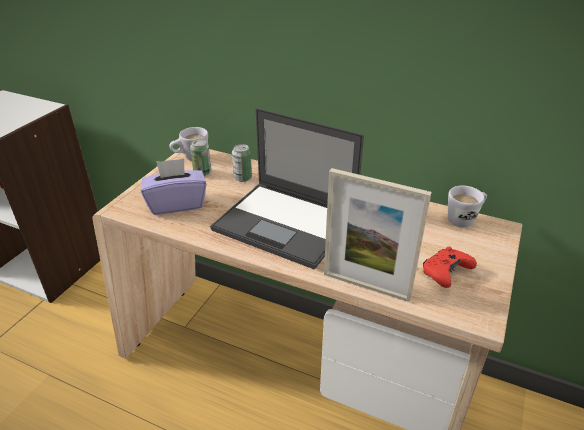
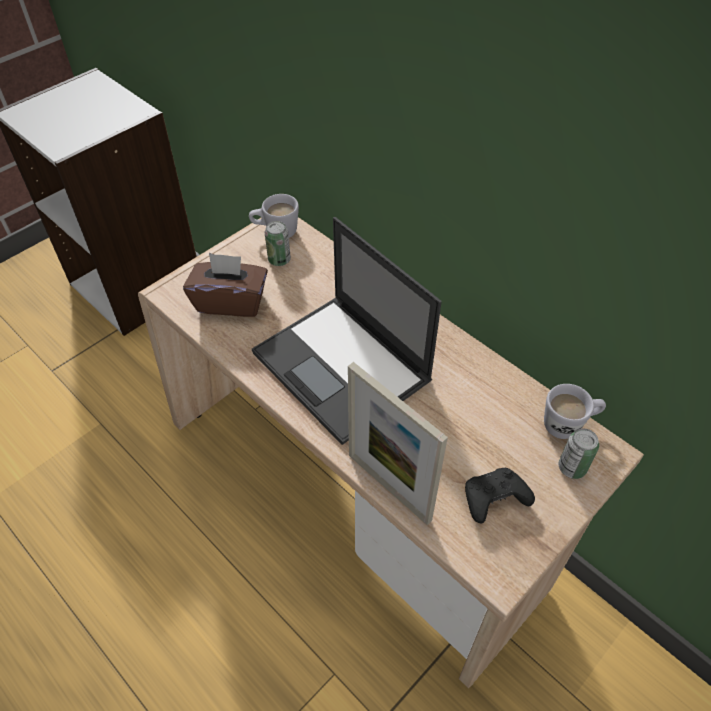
camera: 20 degrees right, 15 degrees up
purple tissue box [141,158,207,215] -> brown tissue box [183,253,268,317]
can [232,144,252,182] -> can moved to [559,428,599,479]
red game controller [423,247,477,288] -> black game controller [465,468,535,524]

